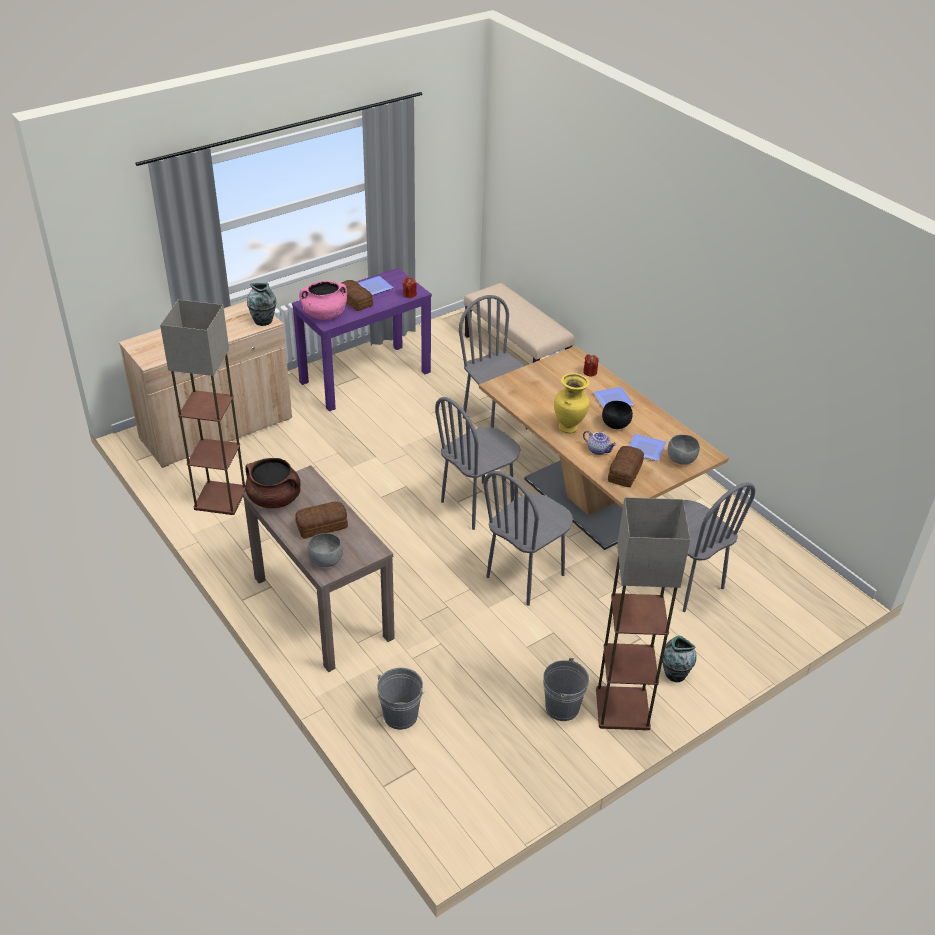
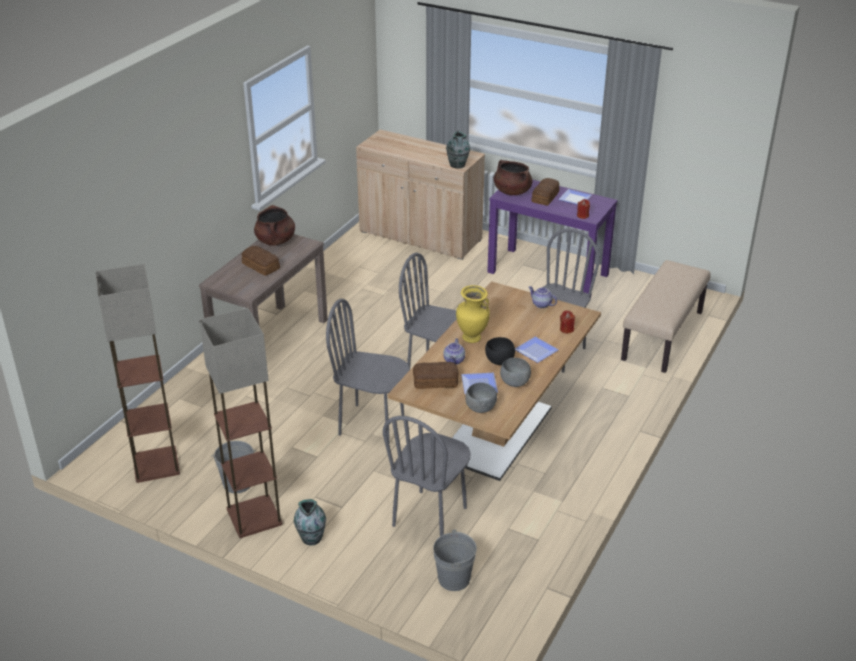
camera: 65 degrees right, 5 degrees down
floor lamp [160,300,246,515] -> floor lamp moved to [96,264,180,483]
pink cooking pot [299,281,347,320] -> brown cooking pot [494,160,533,195]
grey bowl [308,533,343,567] -> grey bowl moved to [500,358,531,387]
grey bucket [377,667,425,730] -> grey bucket moved to [433,529,477,591]
none -> teapot [529,286,557,308]

